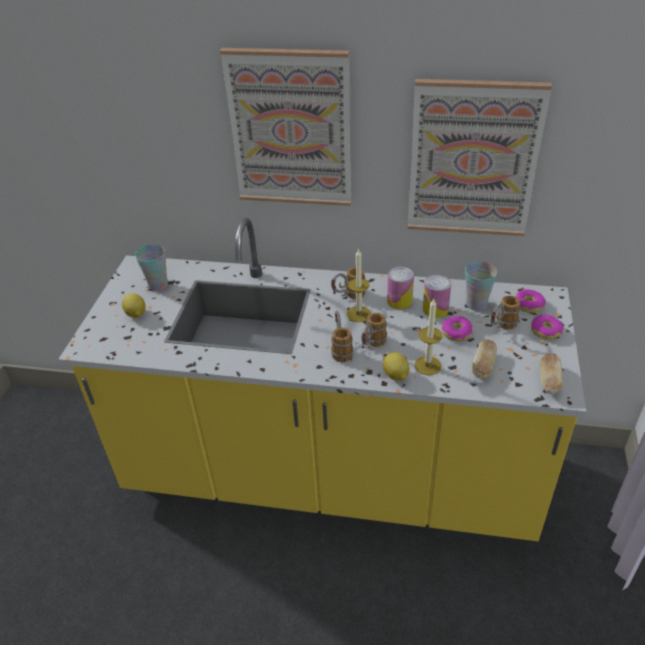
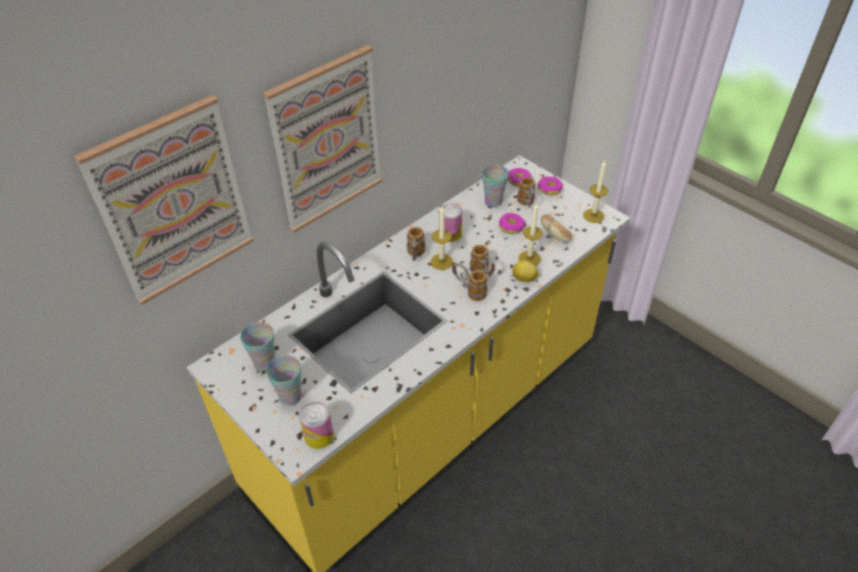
camera: 55 degrees left, 5 degrees up
lemon [122,293,146,318] -> cup [266,355,302,406]
picture [408,79,552,236] -> picture moved to [74,95,254,305]
can [423,274,452,318] -> can moved to [299,402,334,449]
bread [540,353,563,394] -> candle [583,160,608,223]

